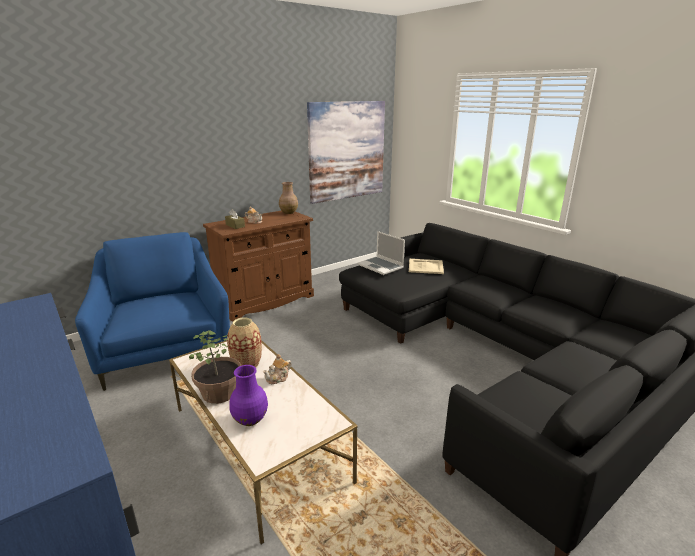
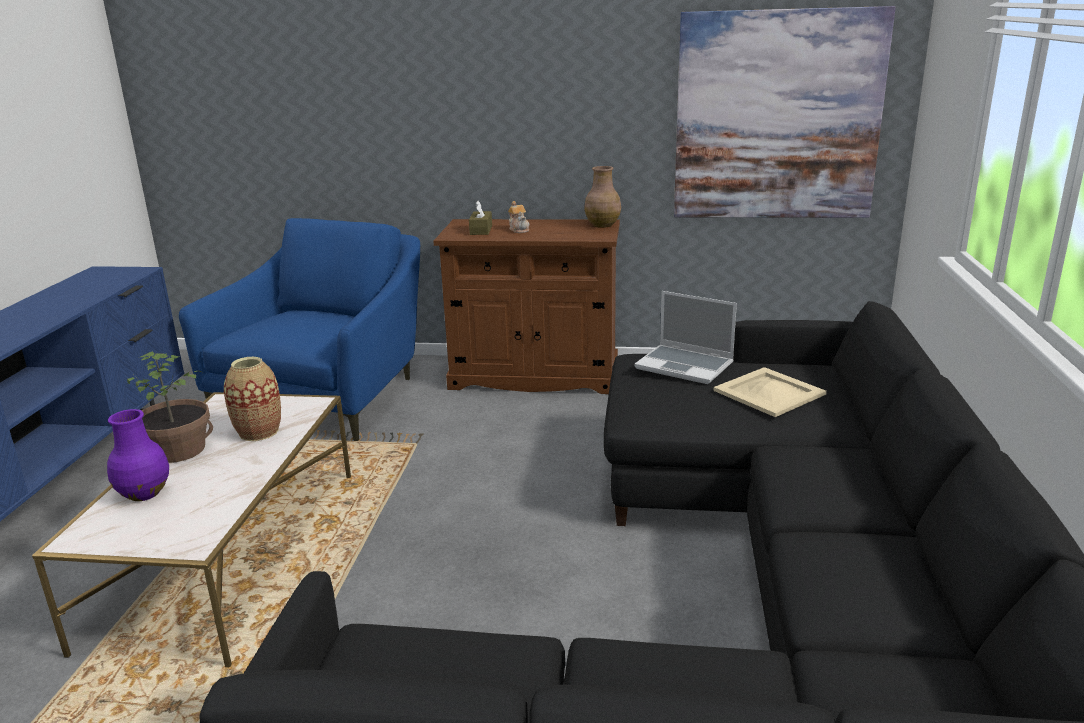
camera: 45 degrees right, 0 degrees up
teapot [263,354,292,384] -> none
laptop [357,231,405,275] -> laptop turned 60 degrees counterclockwise [634,291,737,384]

